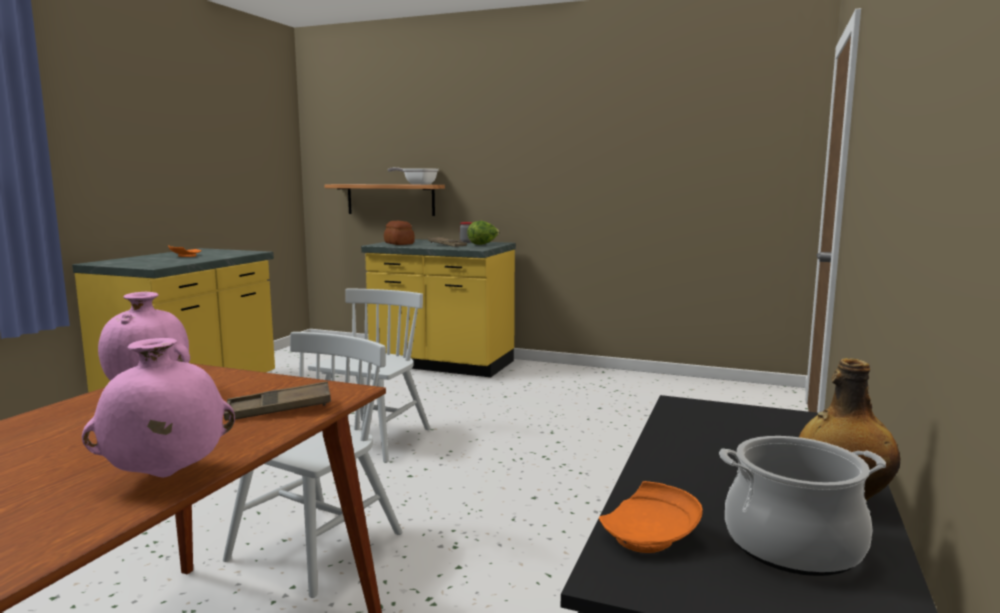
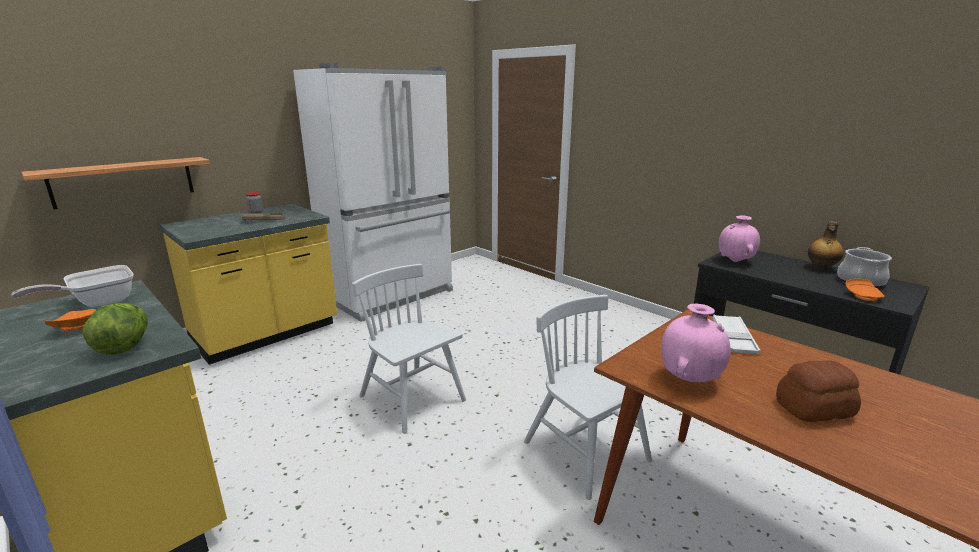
camera: 65 degrees left, 10 degrees up
pink vase [82,338,235,478] -> pink vase moved to [719,216,760,262]
brown tray [224,381,331,421] -> white tray [712,315,760,354]
bread [384,221,415,245] -> bread moved to [776,361,861,422]
frying pan [388,167,439,185] -> frying pan moved to [12,265,134,307]
lettuce [467,221,500,245] -> lettuce moved to [83,303,148,355]
none -> white fridge [293,63,453,322]

